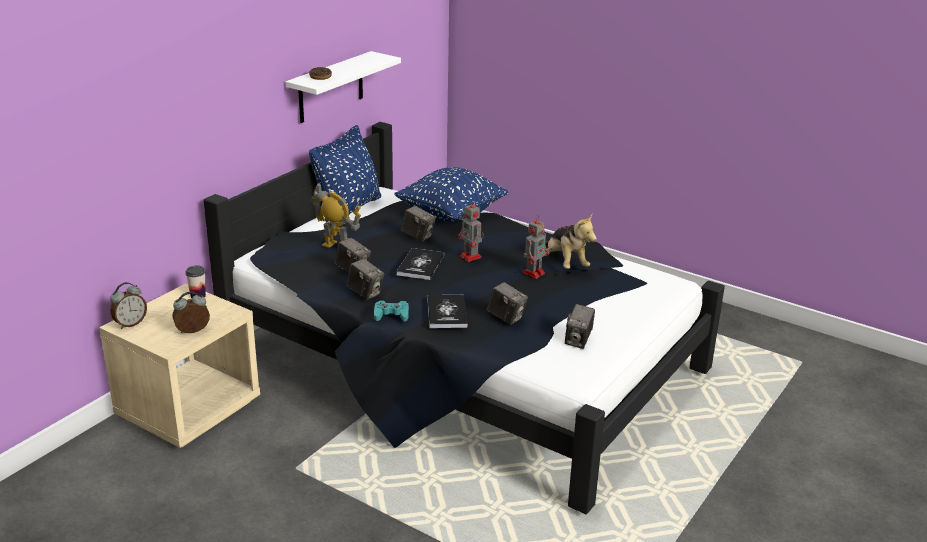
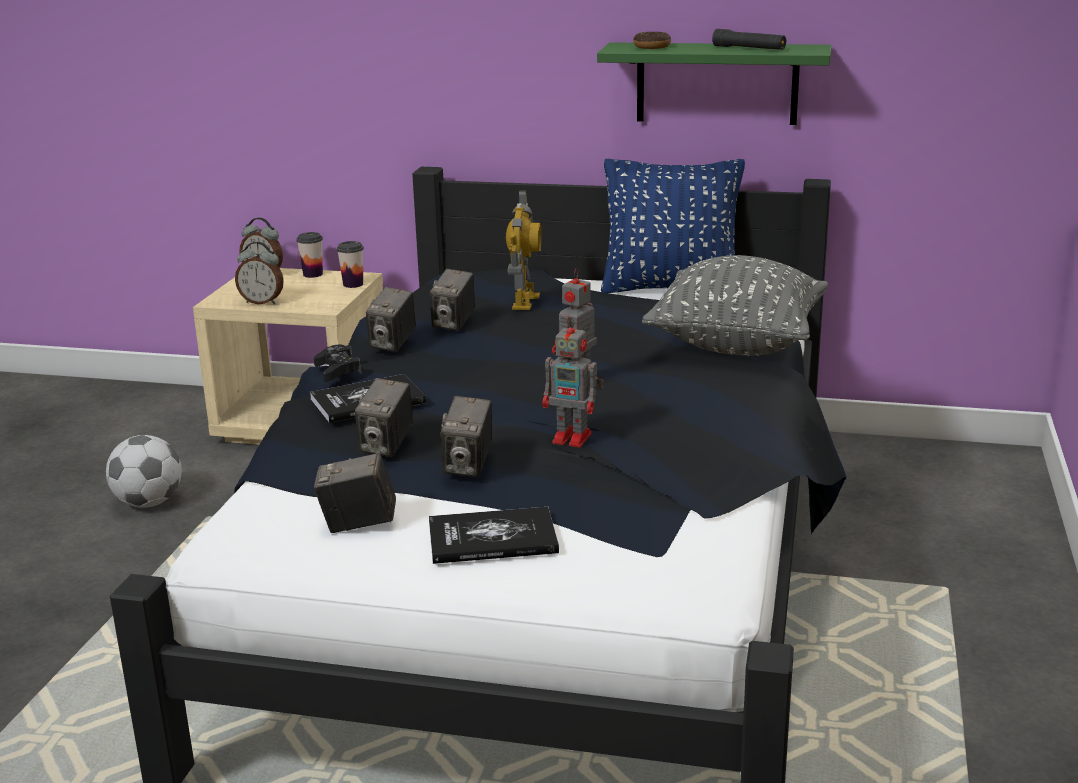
camera: 70 degrees right, 5 degrees down
alarm clock [172,292,210,333] -> alarm clock turned 150 degrees clockwise [235,242,284,304]
white shelf [286,51,401,123] -> green shelf [597,42,832,125]
turquoise game controller [374,301,409,322] -> black game controller [314,345,362,382]
blue pillow [394,167,508,222] -> grey pillow [642,255,828,356]
book [396,248,445,280] -> book moved to [429,507,559,564]
camera [401,206,436,241] -> camera moved to [441,396,492,477]
plush toy [545,214,597,269] -> none
none -> football [106,435,182,508]
none -> cup [296,232,323,278]
none -> black flashlight [712,29,786,50]

